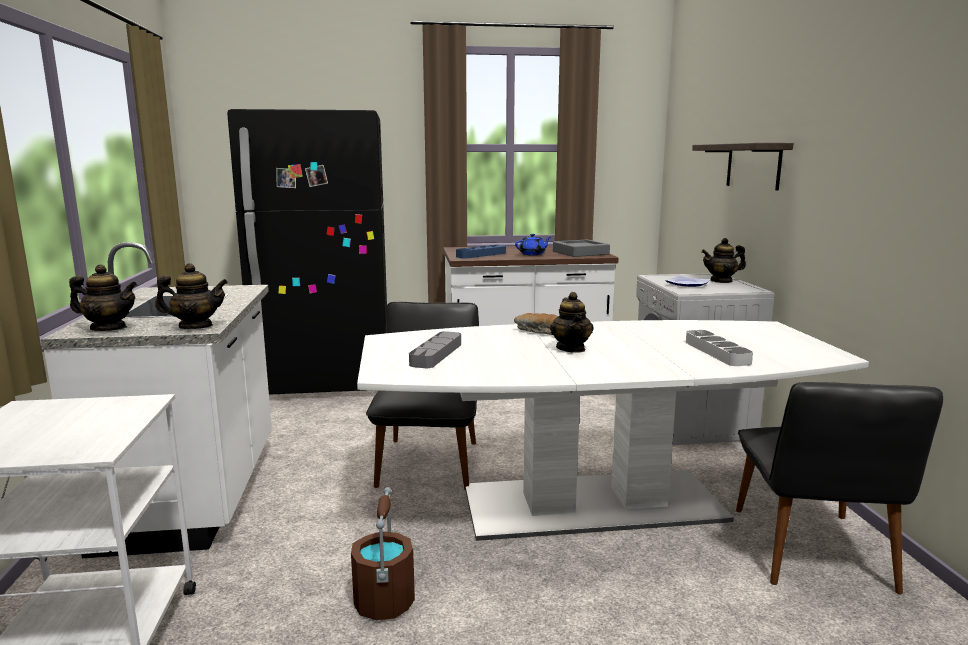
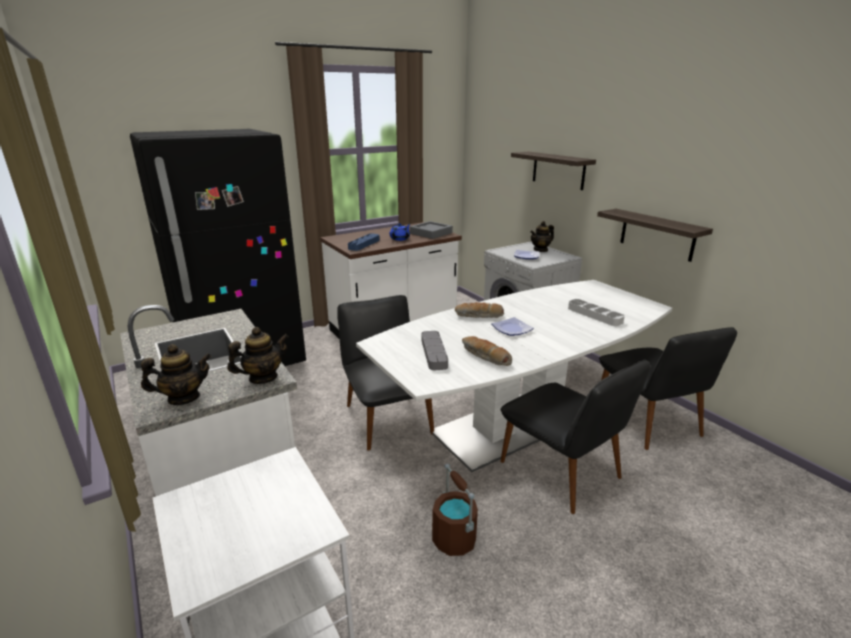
camera: 25 degrees left, 10 degrees up
teapot [550,292,594,353] -> plate [491,317,534,336]
none -> bread [462,336,512,366]
none -> black chair [500,359,651,514]
none -> shelf [597,209,713,262]

